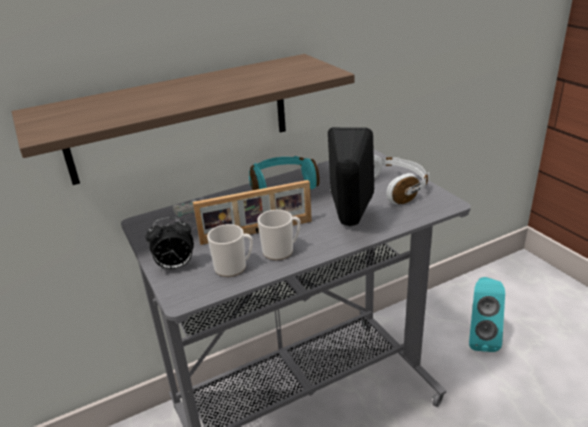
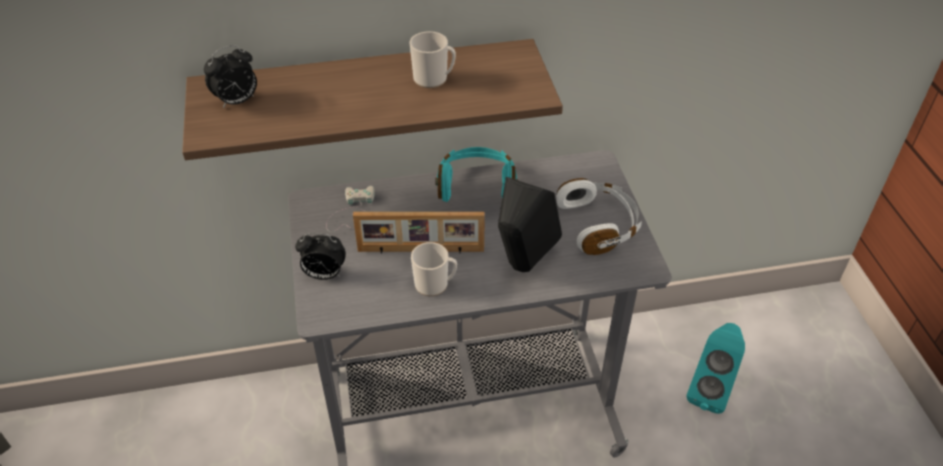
camera: 15 degrees right, 15 degrees up
mug [207,224,253,277] -> mug moved to [409,31,456,88]
none -> alarm clock [204,45,257,109]

